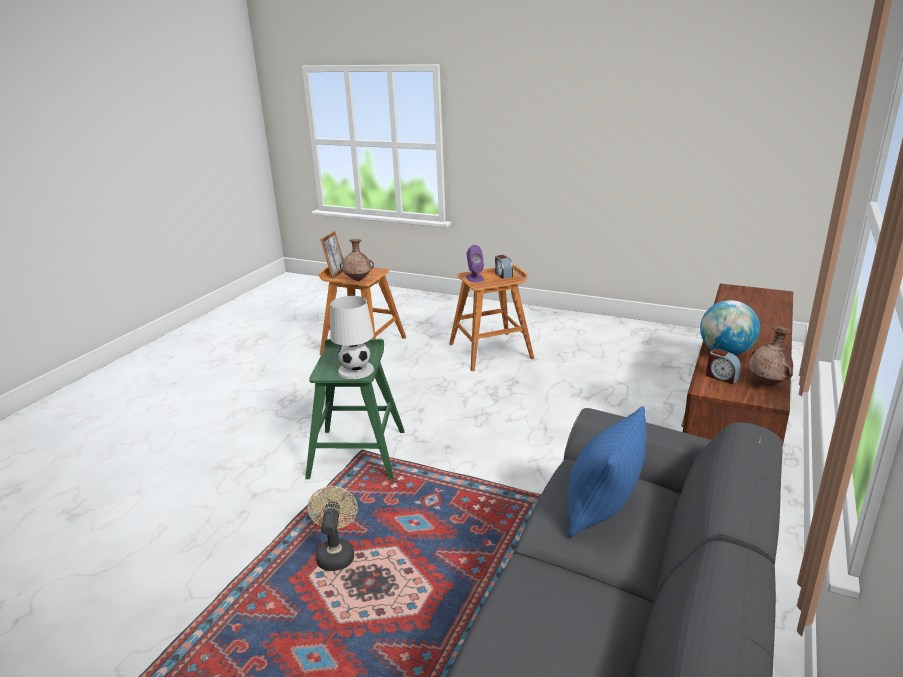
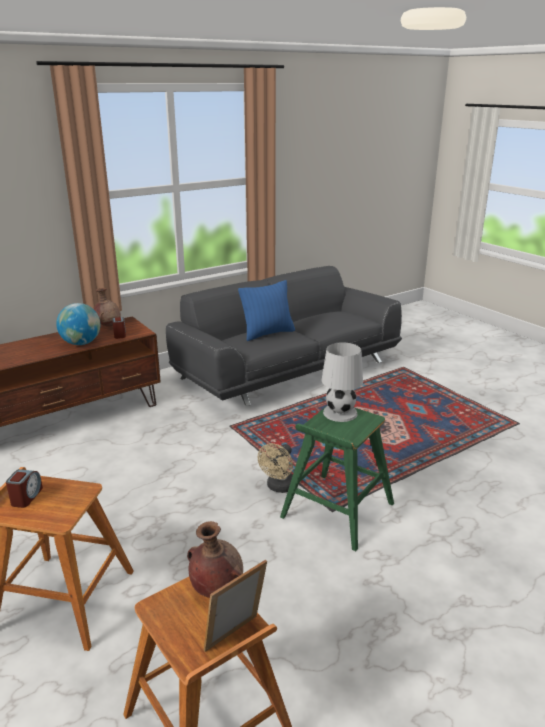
camera: 150 degrees left, 0 degrees up
beige fan [308,486,358,571] -> beige fan moved to [258,443,293,493]
purple speaker [466,245,484,282] -> none

